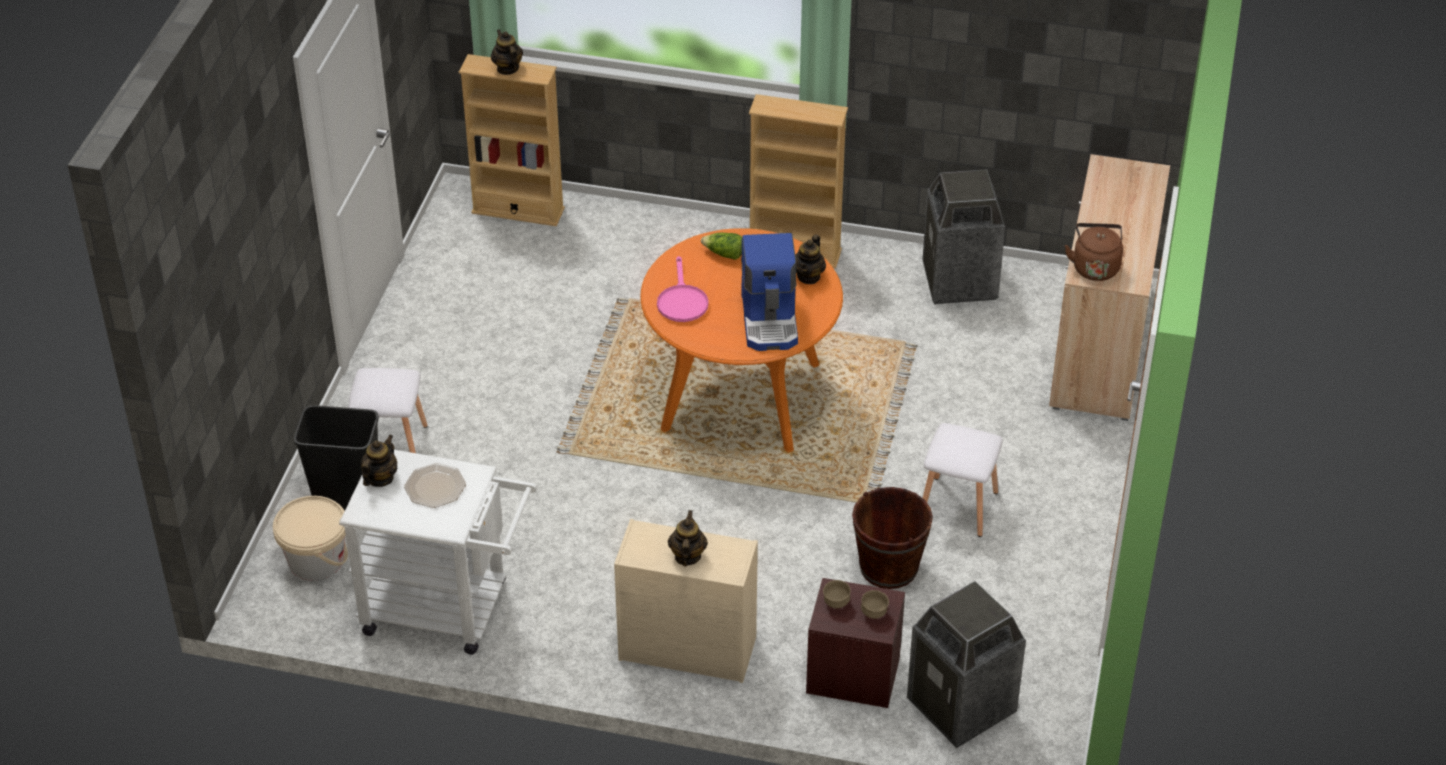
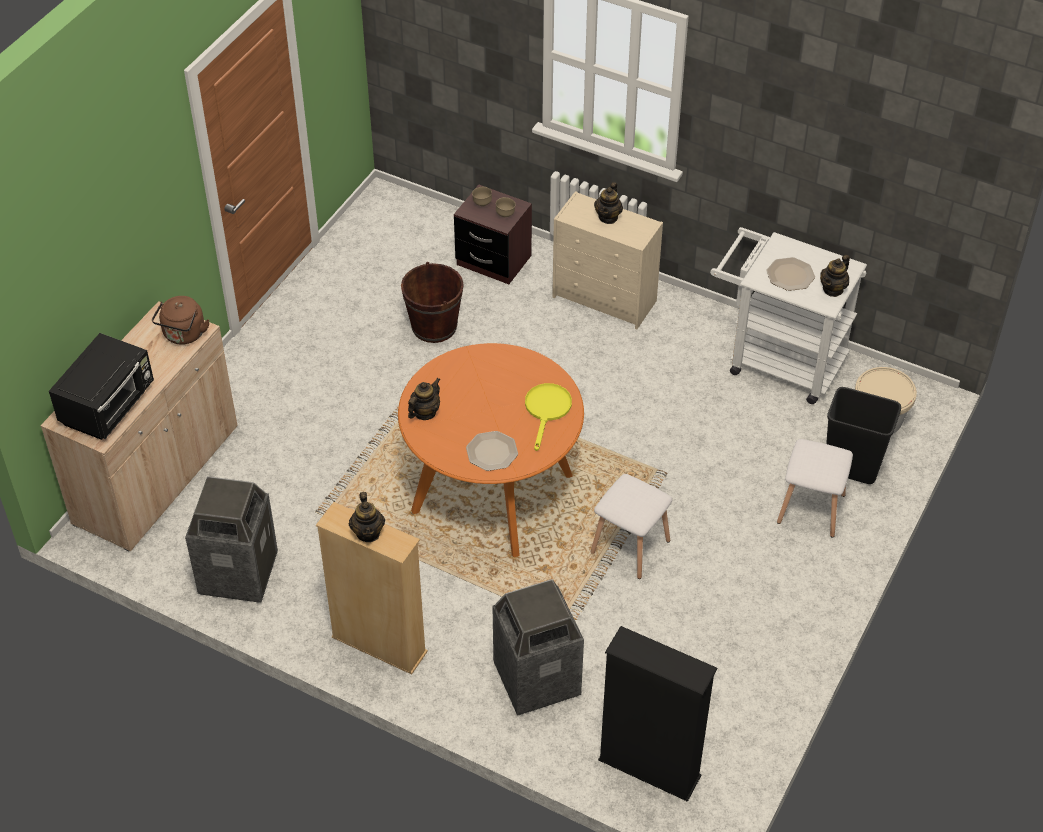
camera: 165 degrees left, 5 degrees up
beige bookcase [459,54,565,226] -> black bookcase [598,626,717,802]
teapot [491,29,523,75] -> teapot moved to [349,492,385,542]
pink frying pan [657,256,709,322] -> yellow frying pan [525,383,572,451]
lettuce [701,233,742,260] -> plate [466,431,518,471]
coffee machine [741,233,798,351] -> none
trash can [907,581,1026,748] -> trash can moved to [493,579,584,715]
white stool [923,423,1003,537] -> white stool moved to [591,474,672,579]
none -> black microwave [49,333,154,440]

